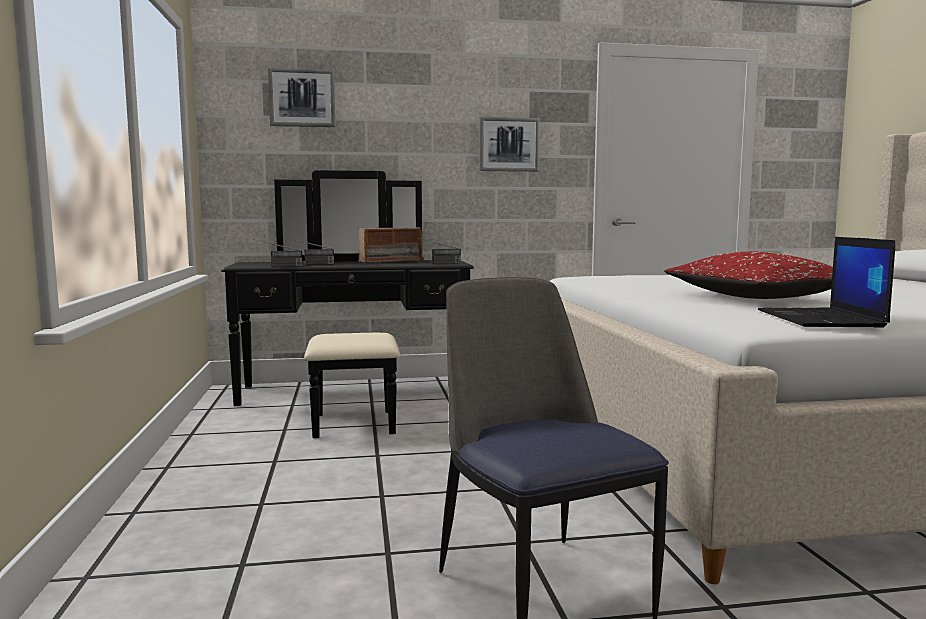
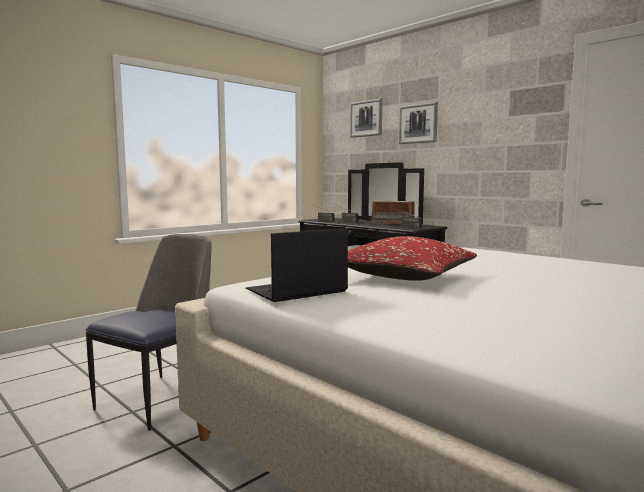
camera: 55 degrees right, 0 degrees up
picture [479,117,540,172] -> picture moved to [399,102,438,144]

